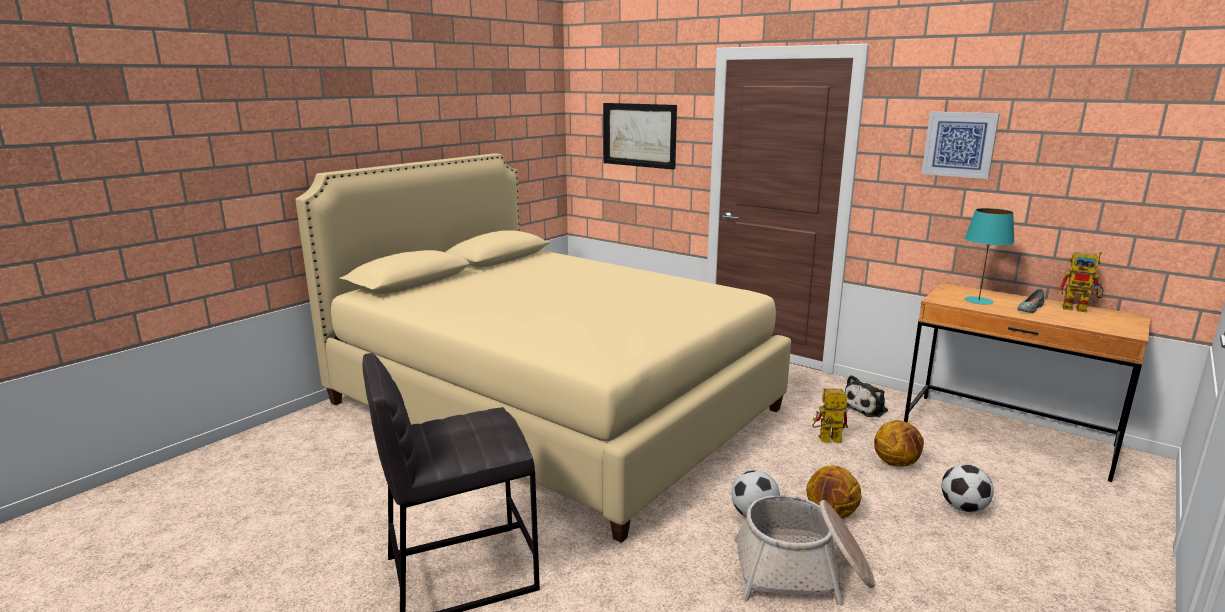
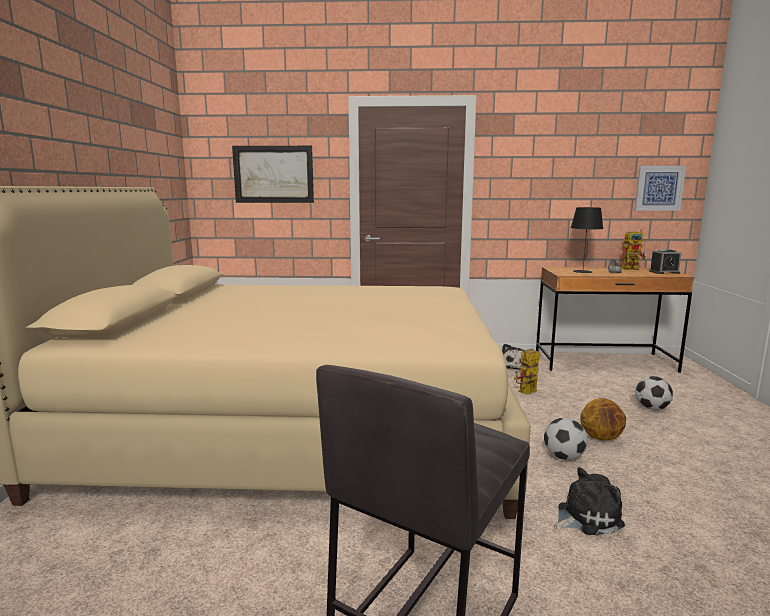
camera: 35 degrees left, 5 degrees down
basket [734,495,875,605] -> none
basketball [874,420,924,467] -> none
picture [922,112,1000,179] -> picture moved to [634,166,686,211]
turquoise table lamp [965,208,1015,305] -> black table lamp [570,207,603,273]
none -> plush toy [554,467,625,535]
none -> alarm clock [649,249,681,274]

